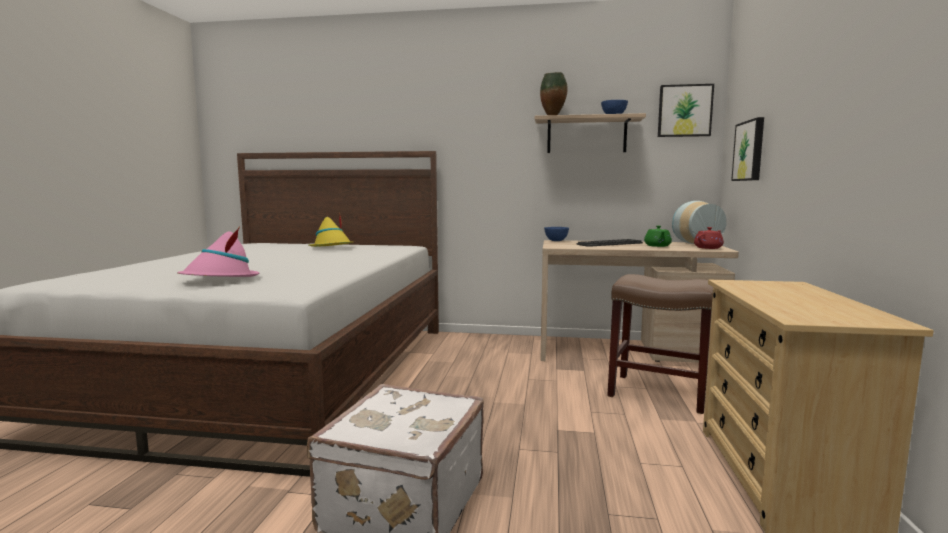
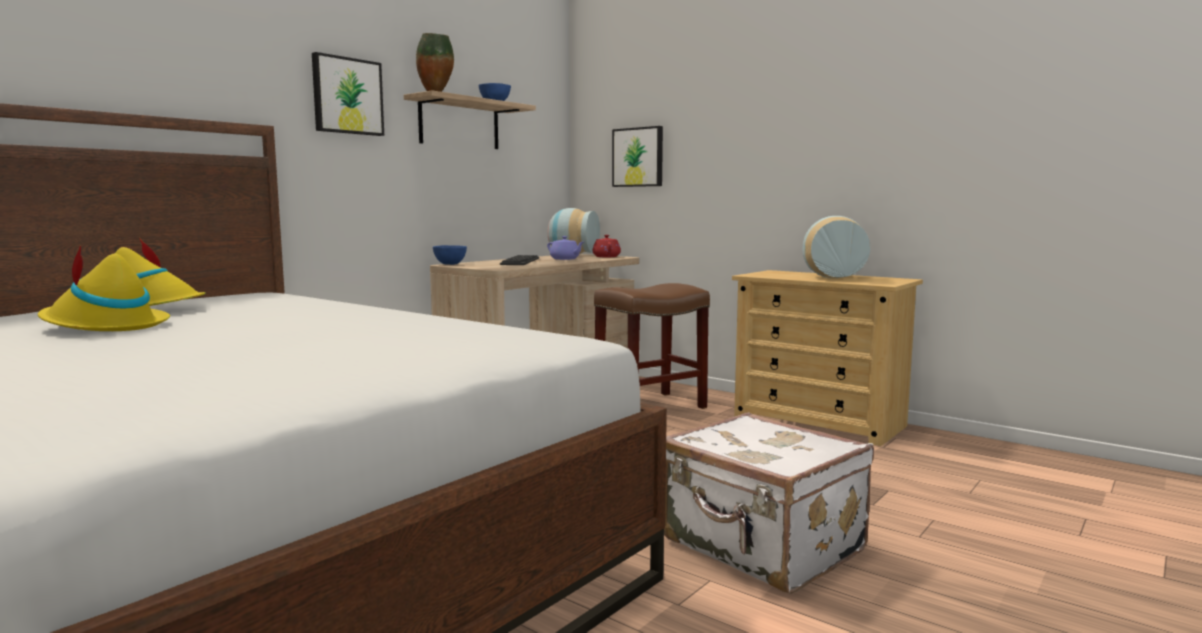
camera: 60 degrees left, 0 degrees up
pink hat [177,226,260,277] -> none
green teapot [644,226,672,247] -> purple teapot [547,236,584,260]
picture [658,84,714,137] -> picture moved to [312,52,384,136]
none -> yellow hat [38,246,170,331]
none -> vase [803,216,870,278]

